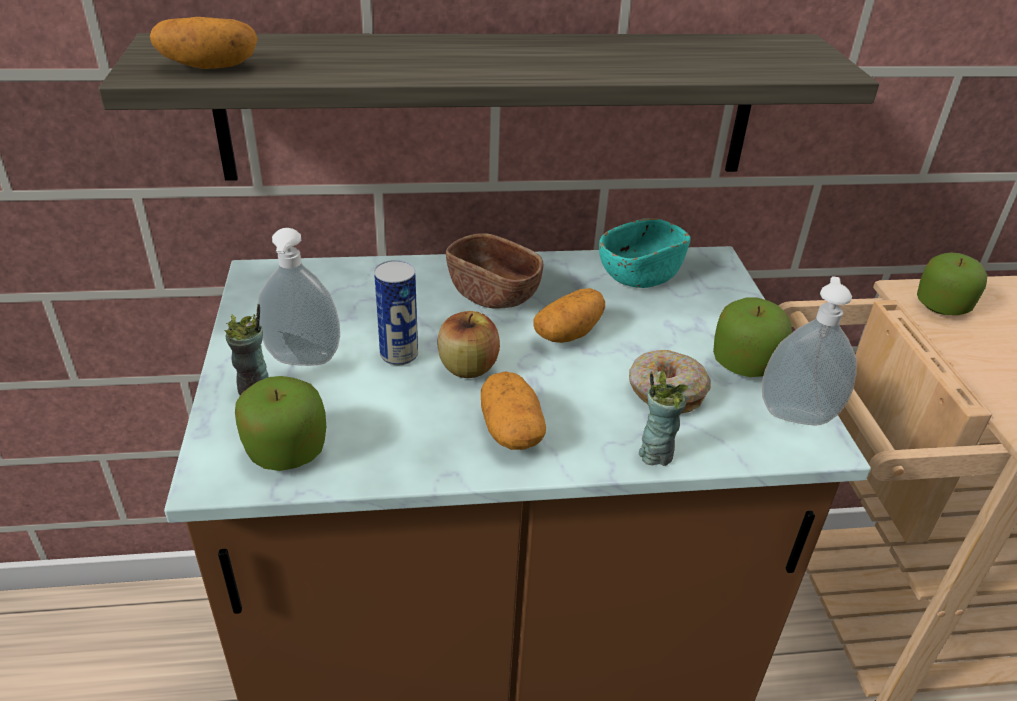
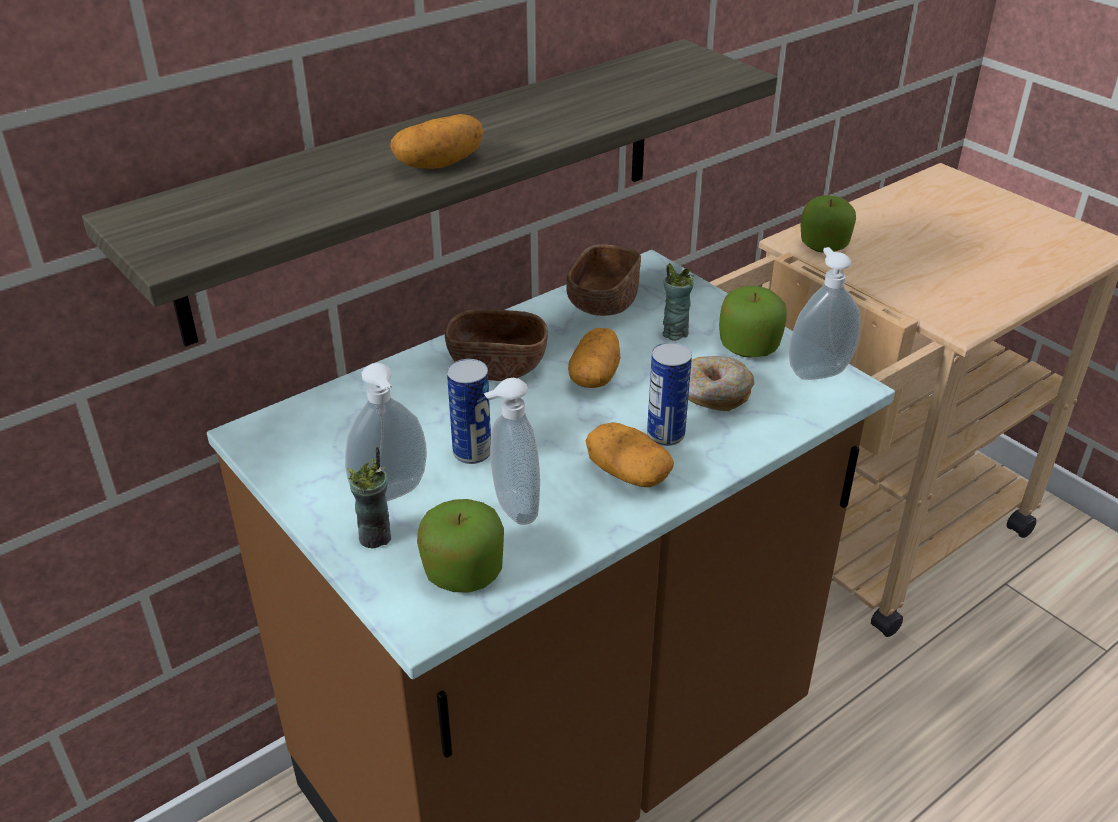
camera: 30 degrees left, 0 degrees up
potato [150,17,258,69] -> potato moved to [390,114,483,169]
apple [437,311,500,378] -> none
turquoise bowl [599,218,691,288] -> brown bowl [566,244,641,316]
cup [639,370,688,466] -> cup moved to [662,264,694,341]
none -> soap dispenser [483,378,540,525]
none -> can [647,342,692,446]

